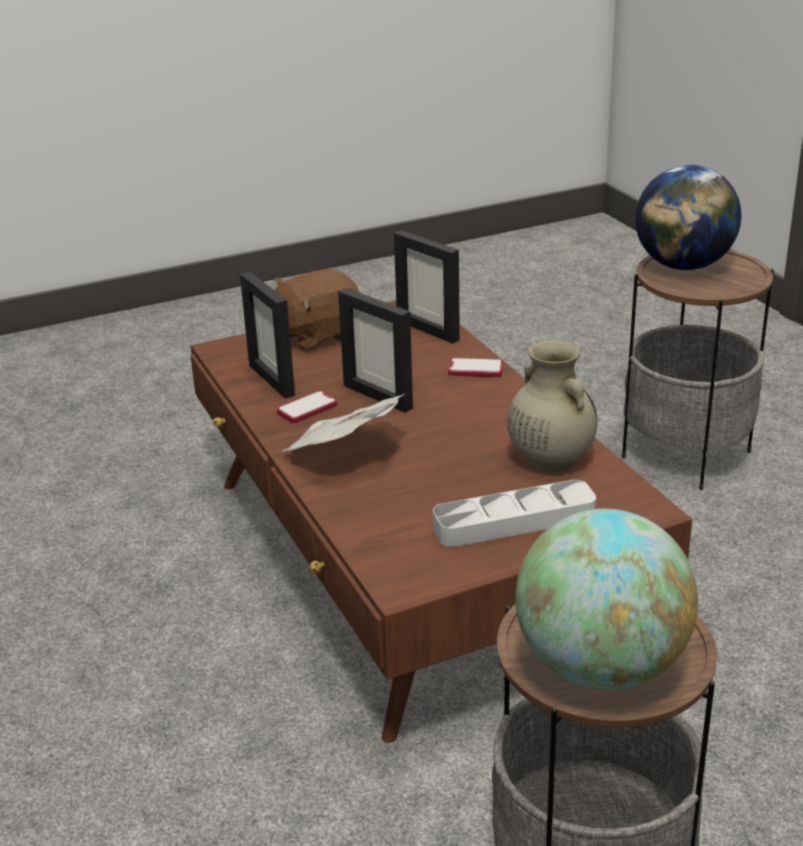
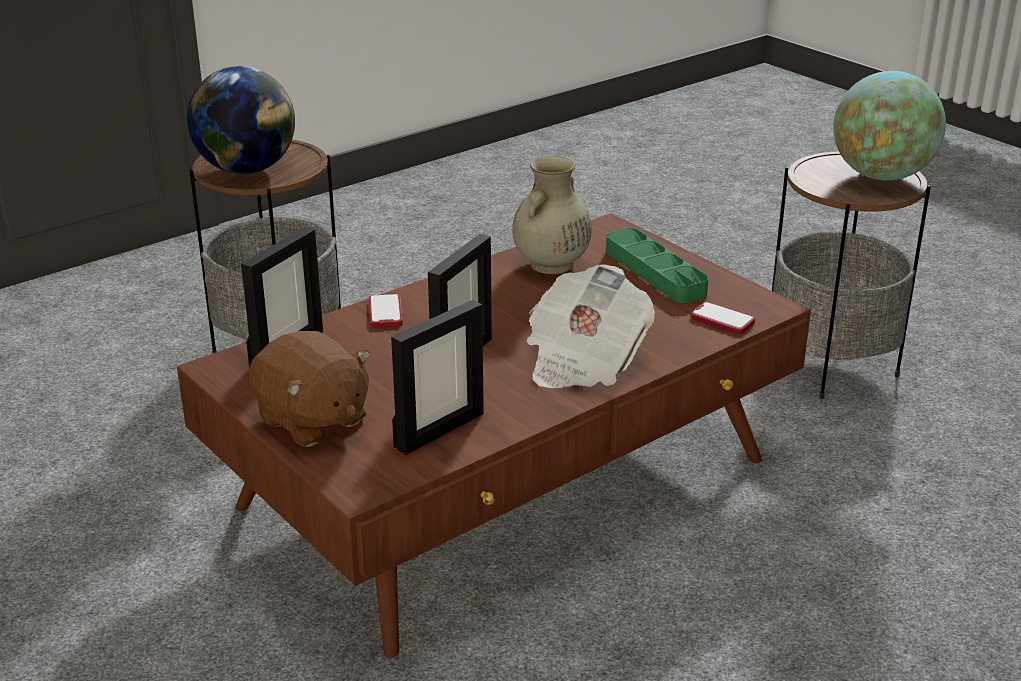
camera: 105 degrees left, 0 degrees up
phone [277,391,337,423] -> phone moved to [691,302,755,334]
grey tray [433,480,596,547] -> green tray [606,228,708,303]

